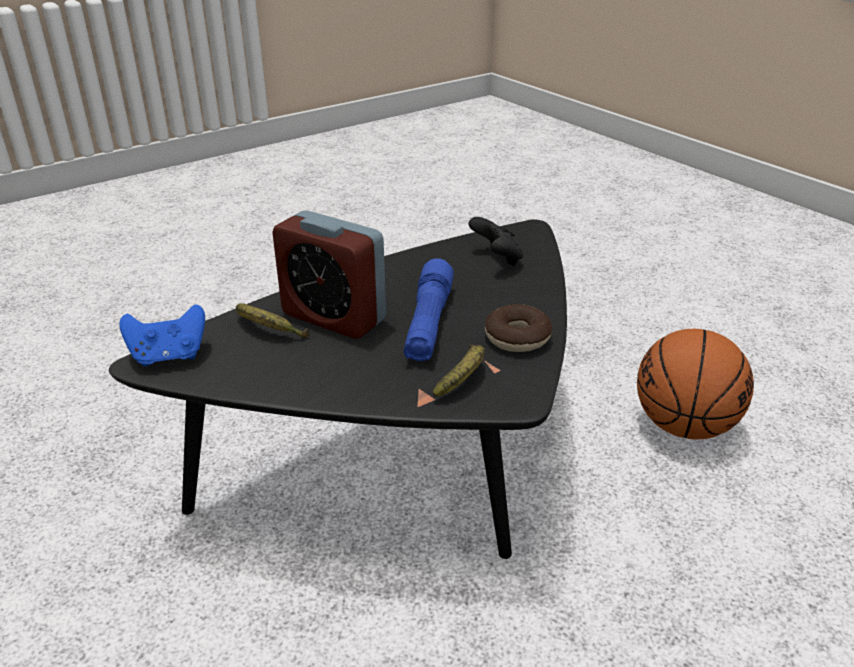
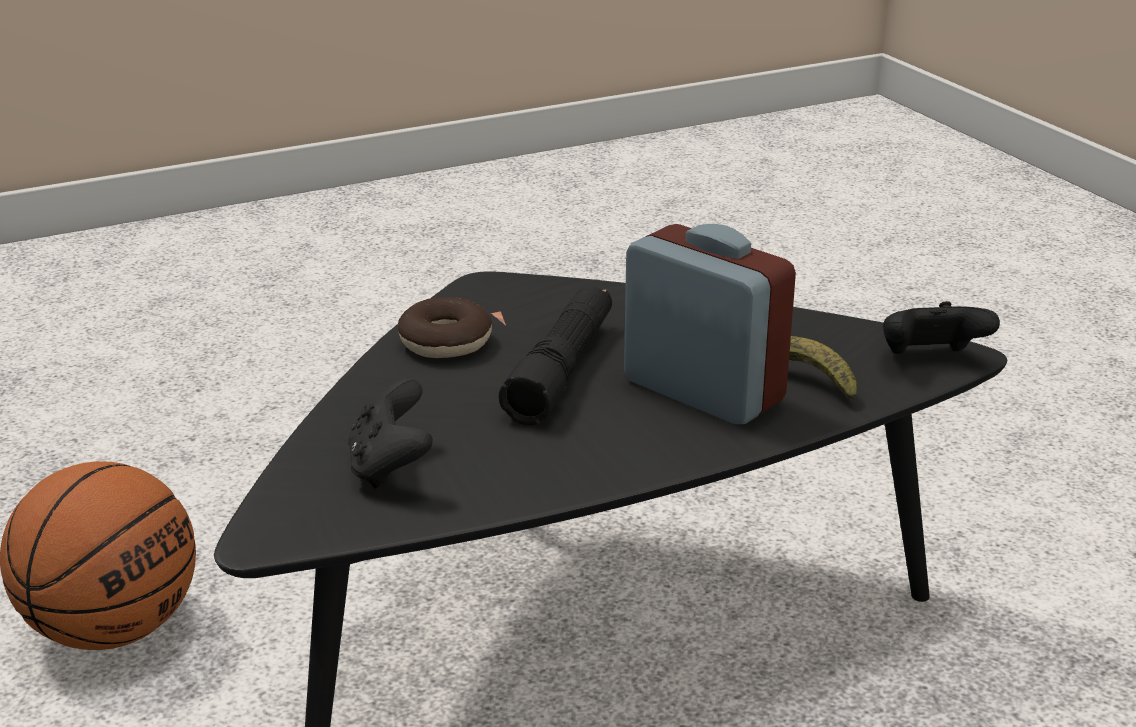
camera: 170 degrees left, 5 degrees down
blue game controller [119,304,205,367] -> black game controller [883,301,1000,354]
blue flashlight [404,259,454,361] -> black flashlight [499,286,612,425]
banana [432,344,485,397] -> none

